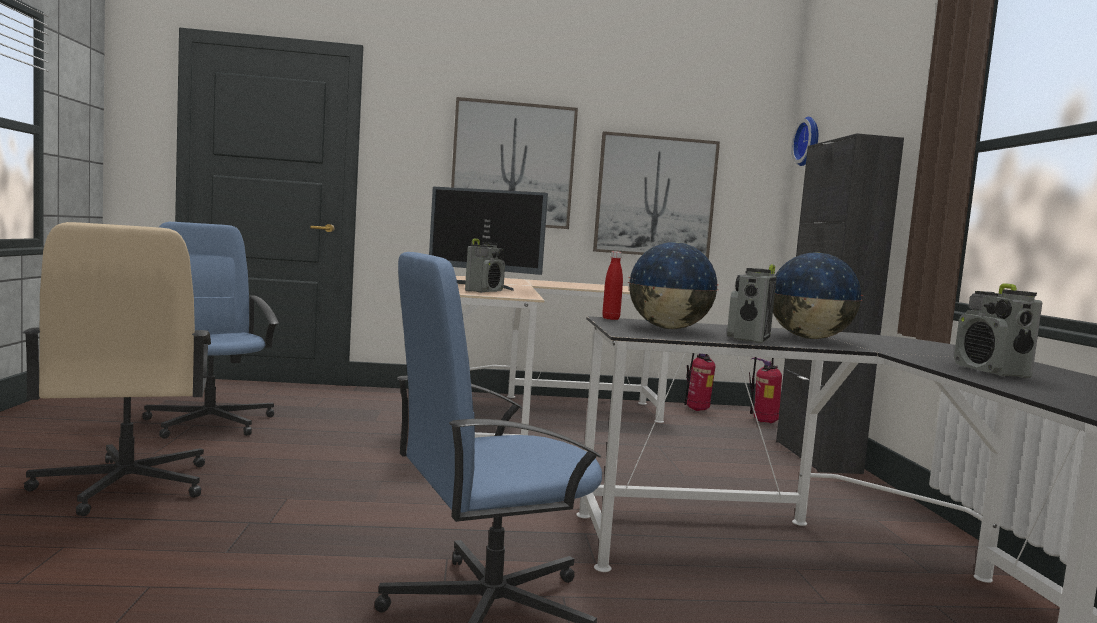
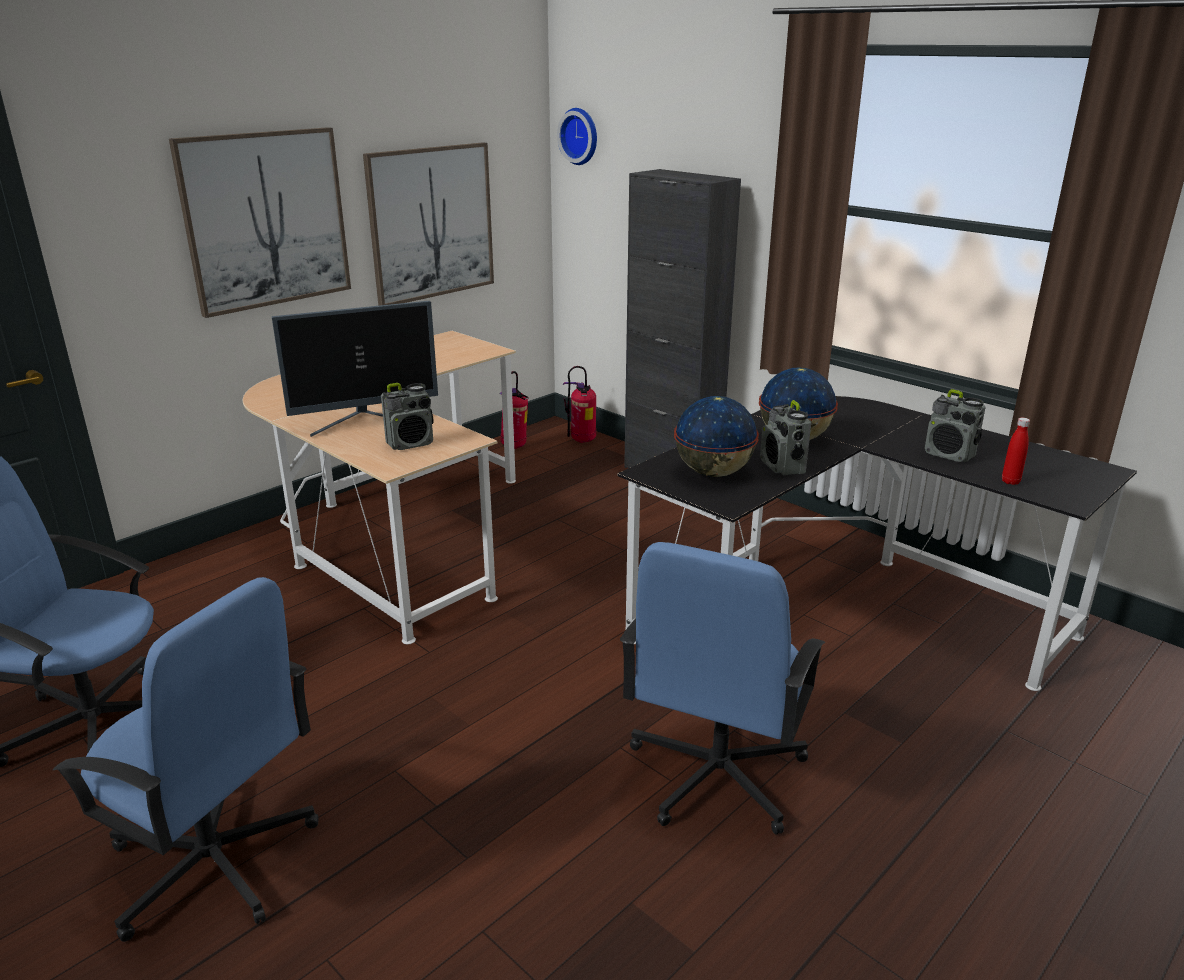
camera: 40 degrees left, 20 degrees up
beige office chair [22,222,211,516] -> blue office chair [52,577,319,942]
radio [465,238,505,293] -> radio turned 75 degrees clockwise [381,383,434,450]
red bottle [602,251,623,320] -> red bottle moved to [1002,418,1030,485]

